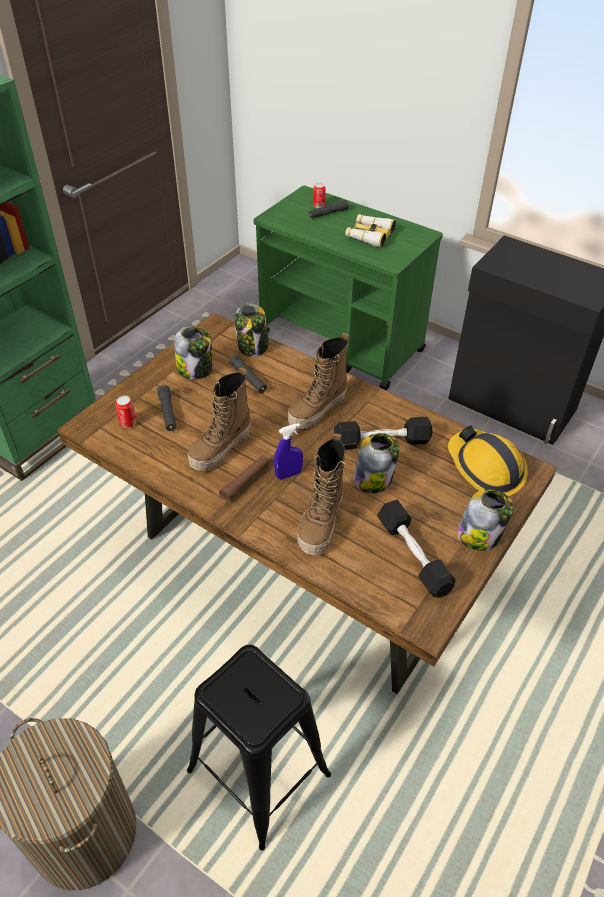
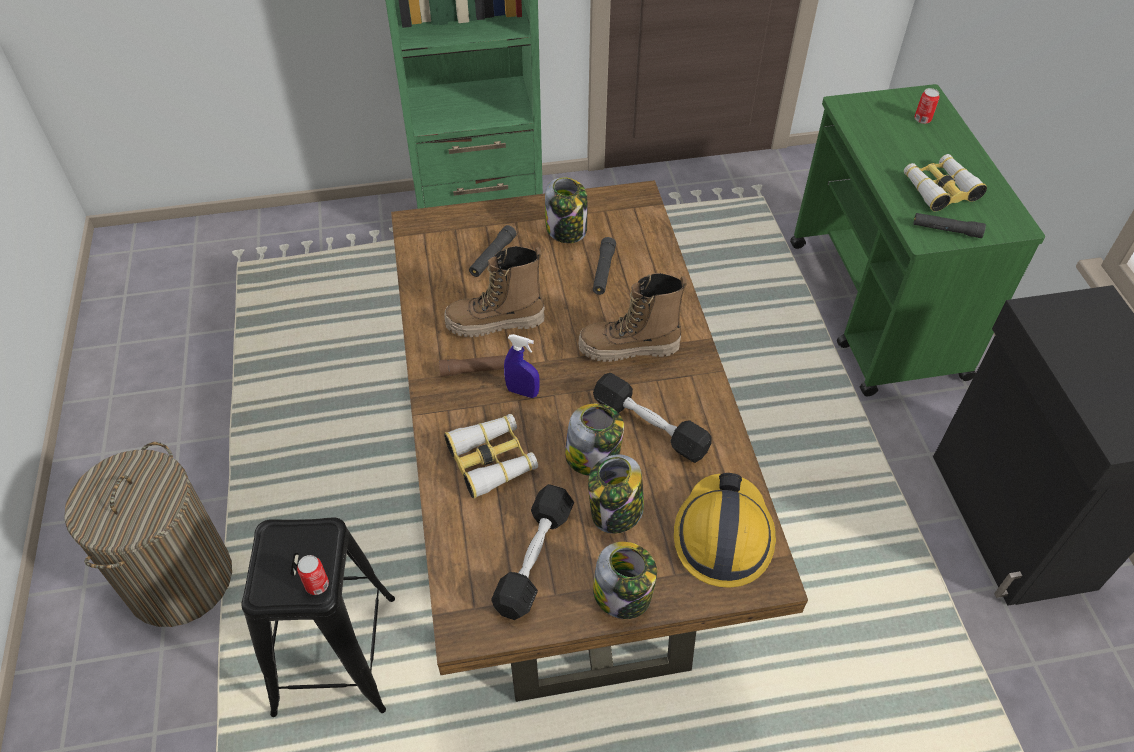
camera: 45 degrees right, 5 degrees up
can [116,396,136,428] -> can moved to [297,555,329,595]
jar [234,303,269,357] -> jar moved to [588,455,644,534]
boot [297,434,346,555] -> binoculars [444,414,538,499]
black flashlight [309,200,349,219] -> black flashlight moved to [913,213,986,238]

